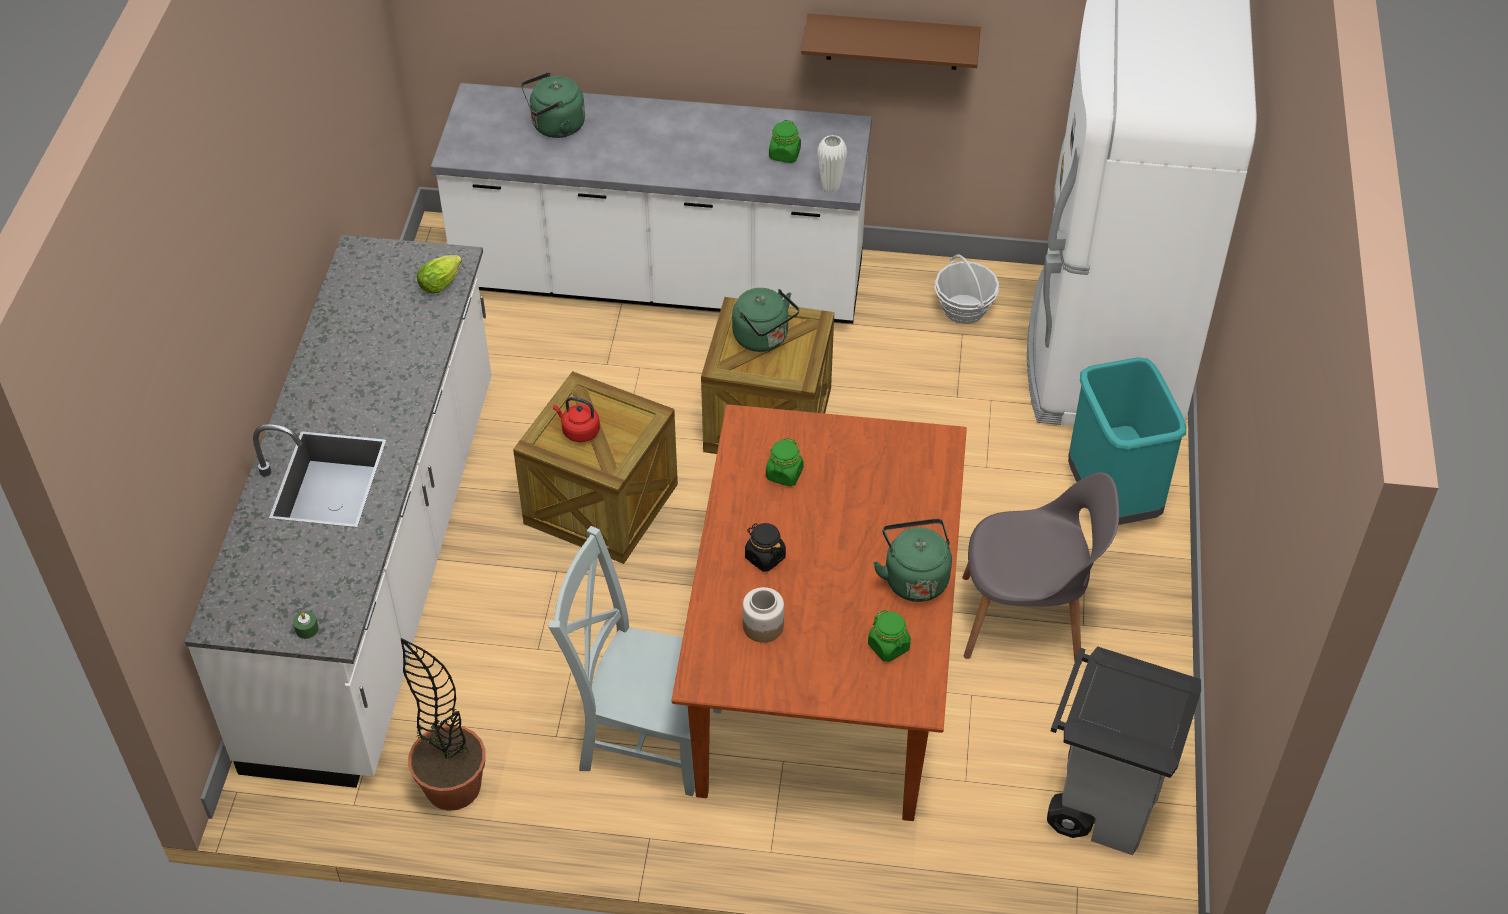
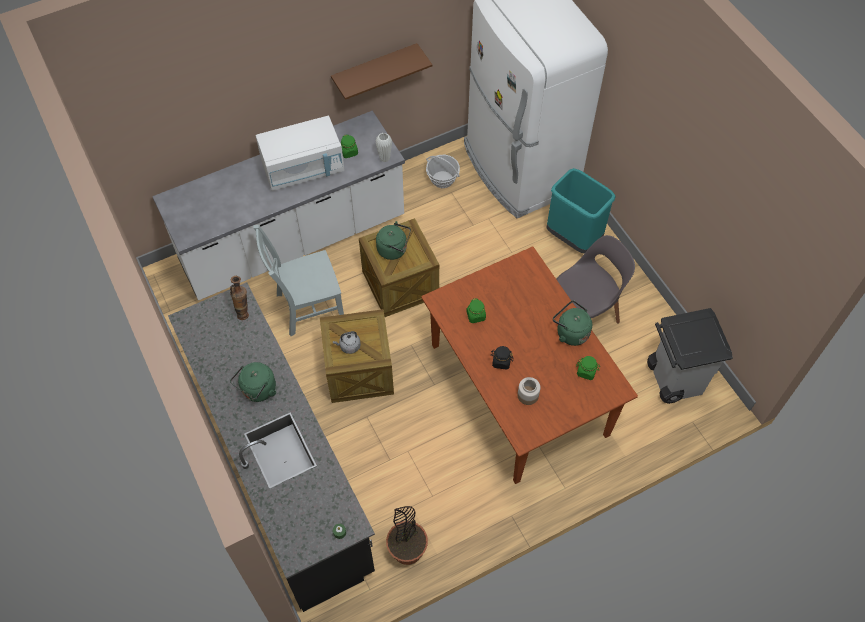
camera: 35 degrees left, 10 degrees up
white counter [185,235,492,788] -> black counter [168,282,375,612]
lettuce [417,255,462,294] -> vase [230,276,249,320]
green kettle [521,72,585,138] -> green kettle moved to [230,362,276,402]
grey chair [548,526,722,796] -> grey chair moved to [253,225,344,336]
red kettle [553,397,600,442] -> grey kettle [333,331,361,354]
none -> white microwave [256,116,345,191]

